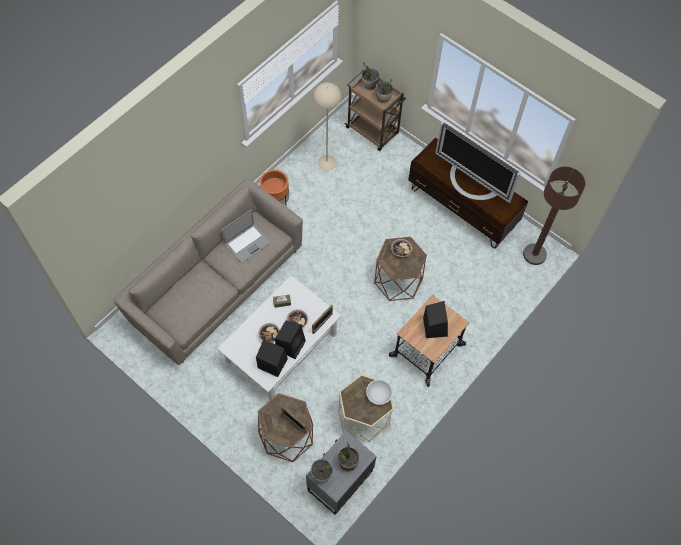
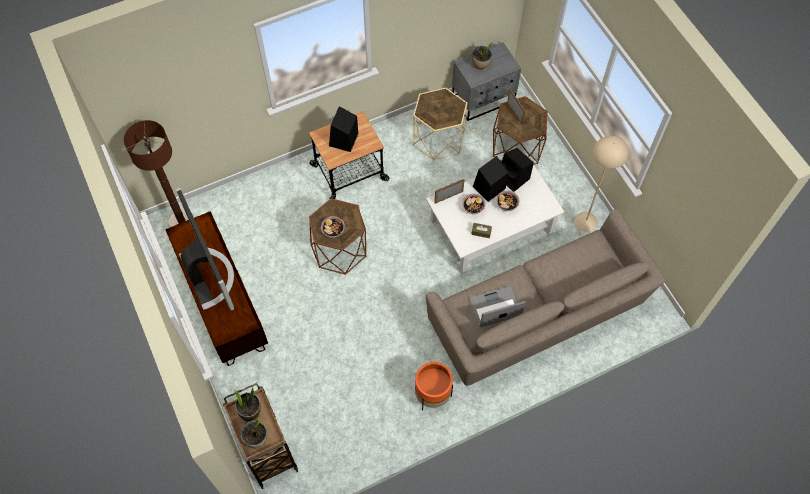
camera: 155 degrees left, 0 degrees up
potted plant [311,459,333,483] -> none
beige floor lamp [313,82,342,171] -> beige floor lamp moved to [574,135,629,232]
white bowl [366,380,393,405] -> none

